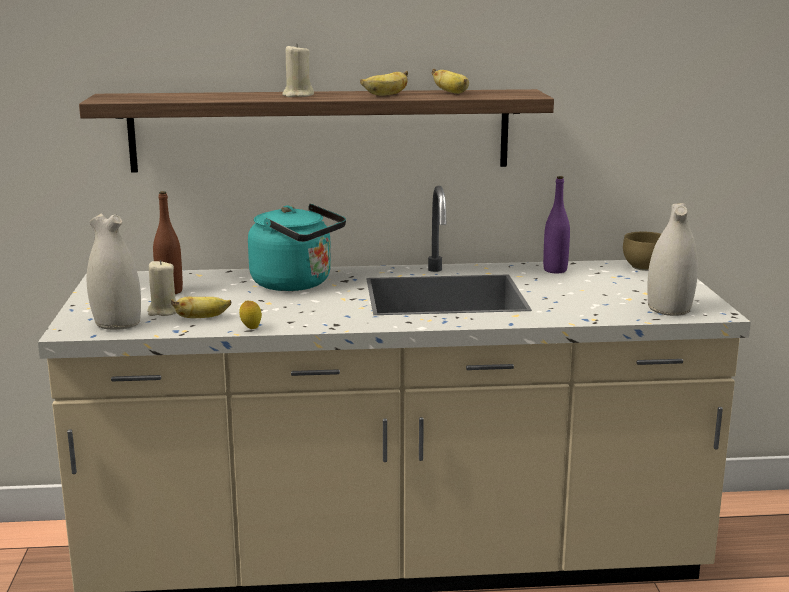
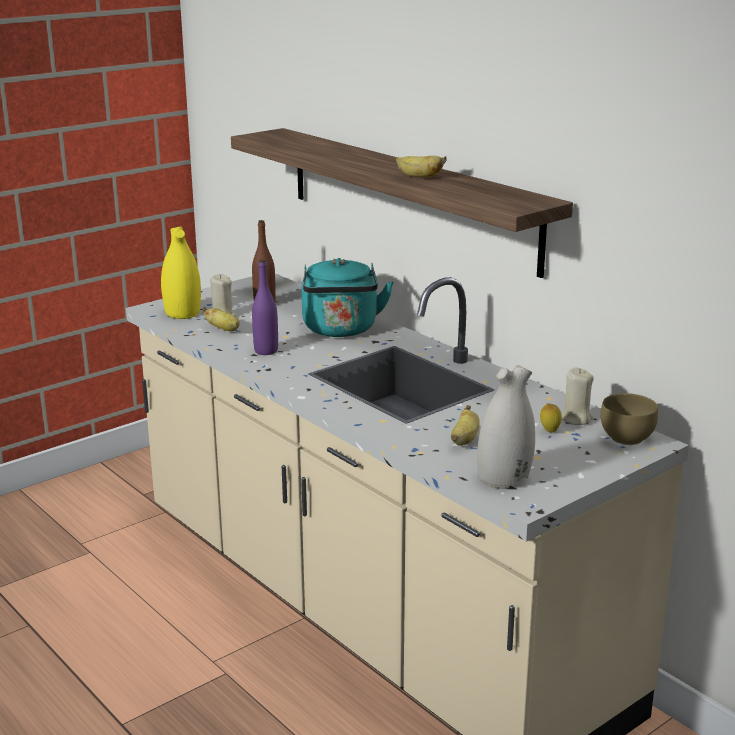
camera: 55 degrees right, 5 degrees up
white vase [86,213,141,330] -> yellow vase [161,227,201,319]
lemon [239,301,262,329] -> lemon moved to [540,403,562,433]
beige candle [282,43,314,97] -> beige candle moved to [562,368,594,425]
banana [432,69,469,94] -> banana moved to [451,405,480,446]
purple bottle [543,176,570,273] -> purple bottle moved to [252,259,278,355]

